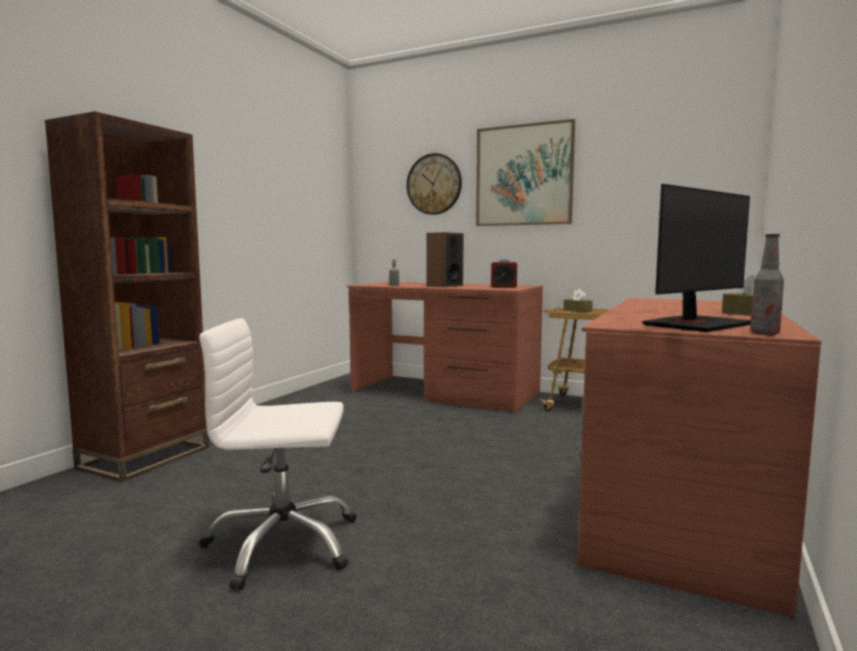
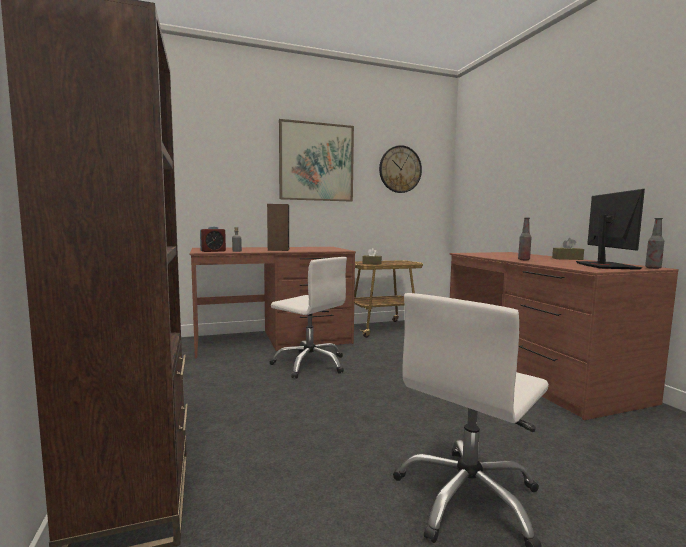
camera: 45 degrees left, 0 degrees up
wall clock [407,153,462,215] -> wall clock moved to [379,145,422,193]
alarm clock [491,259,517,288] -> alarm clock moved to [200,226,226,252]
none -> white office chair [270,257,347,379]
none -> bottle [518,218,532,260]

